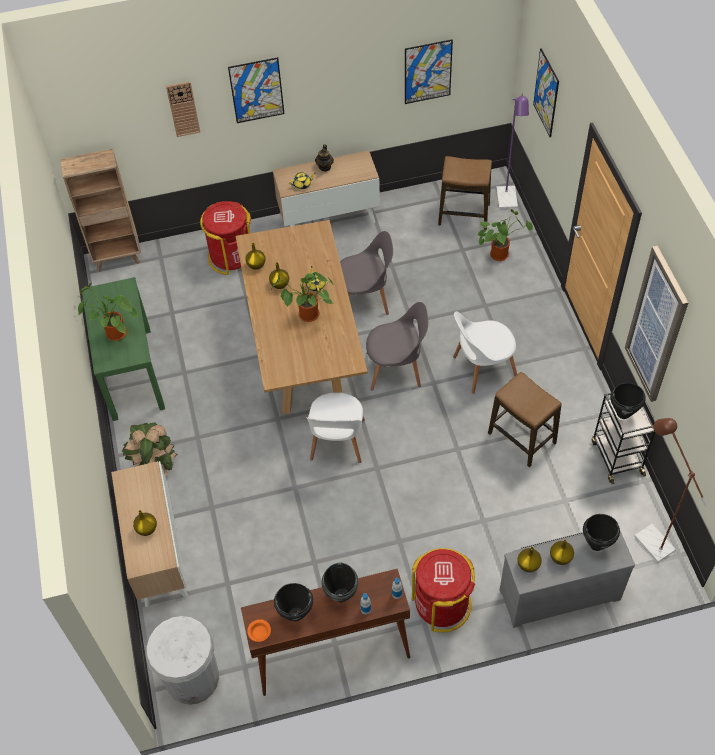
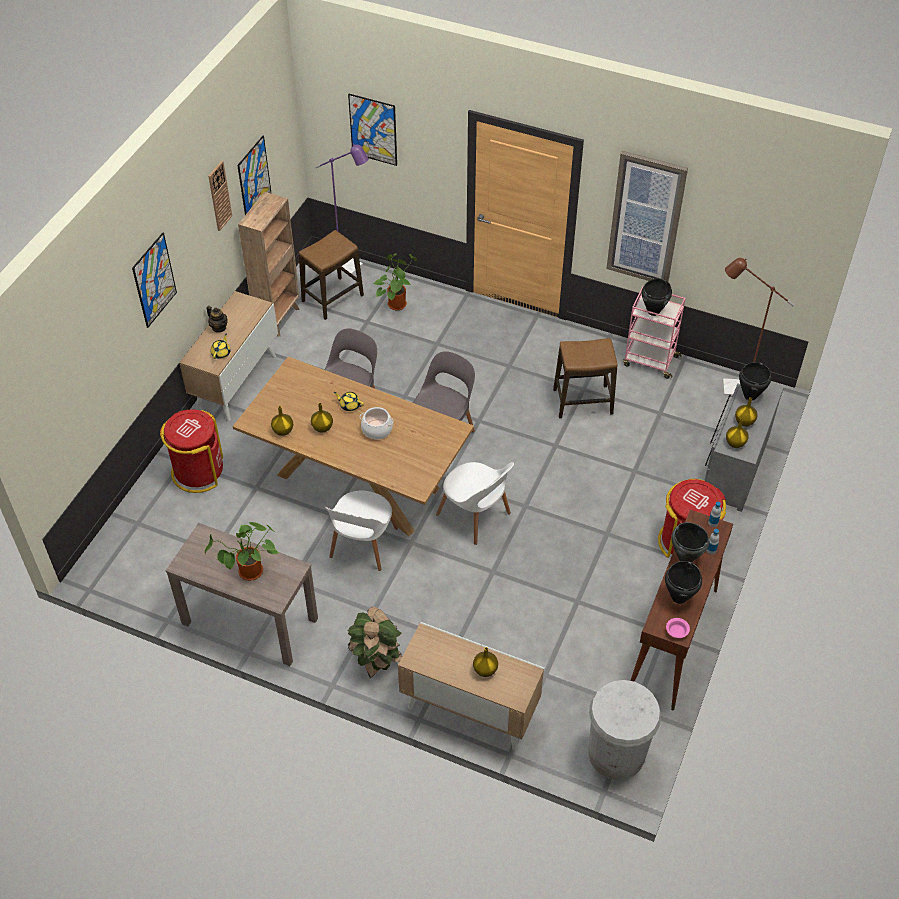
camera: 55 degrees left, 5 degrees down
brown bookcase [60,149,141,272] -> brown bookcase moved to [238,192,300,337]
green console table [81,277,165,421] -> brown console table [165,523,318,666]
wall clock [166,81,200,137] -> wall clock moved to [208,161,232,231]
orange bowl [247,619,271,642] -> pink bowl [666,618,690,638]
potted plant [271,272,334,322] -> cooking pot [360,407,394,440]
white chair [453,311,517,394] -> white chair moved to [325,490,398,571]
black cart [592,393,655,484] -> pink cart [623,286,686,379]

